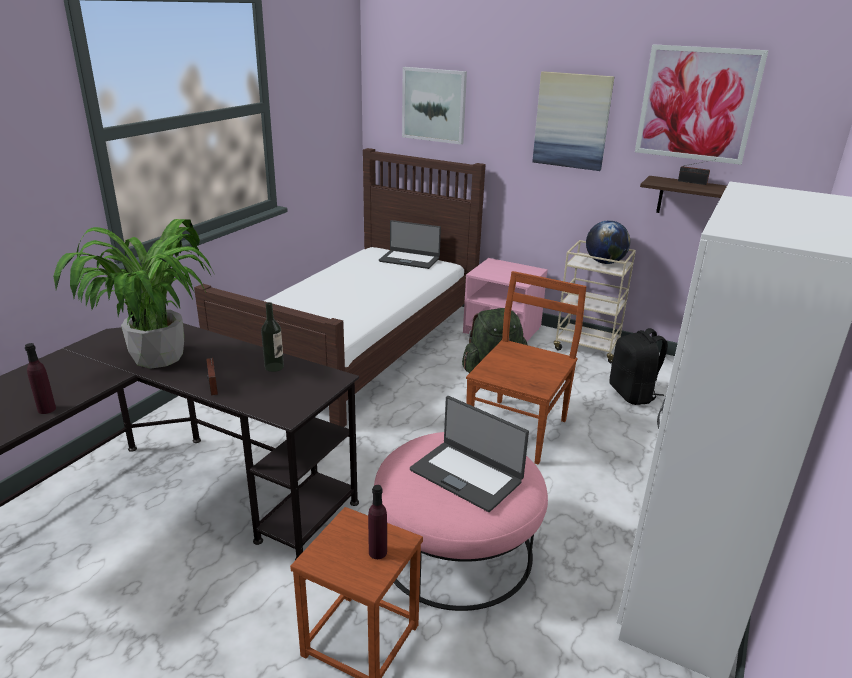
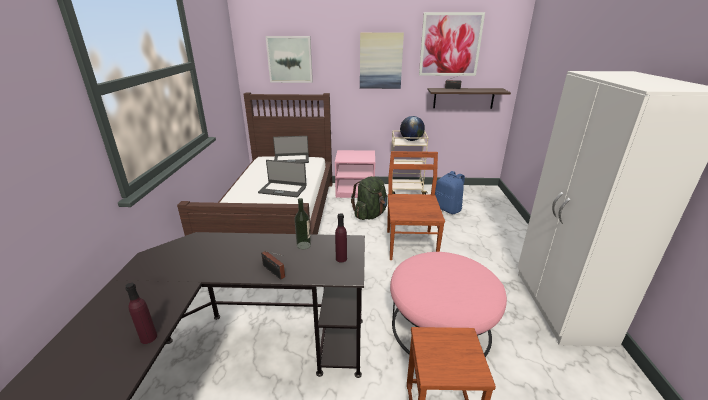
camera: 25 degrees left, 0 degrees up
potted plant [53,219,215,369] -> none
purple bottle [368,485,387,559] -> purple bottle moved to [335,213,347,262]
laptop [410,396,529,512] -> laptop moved to [258,160,307,197]
black backpack [609,328,668,405] -> blue backpack [435,171,465,214]

